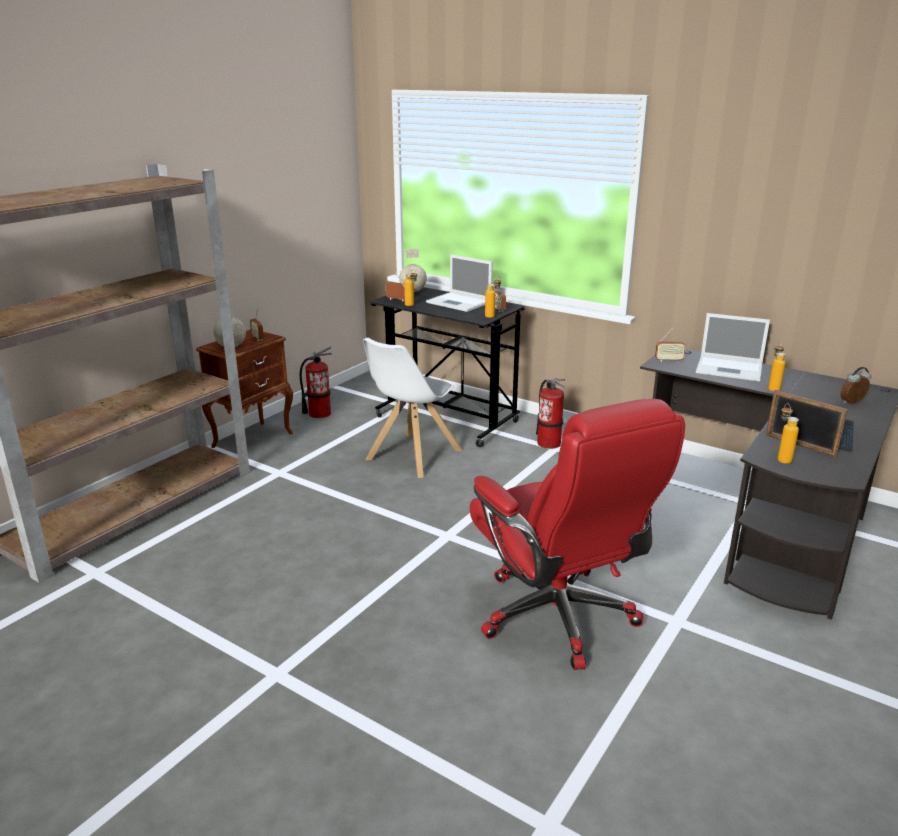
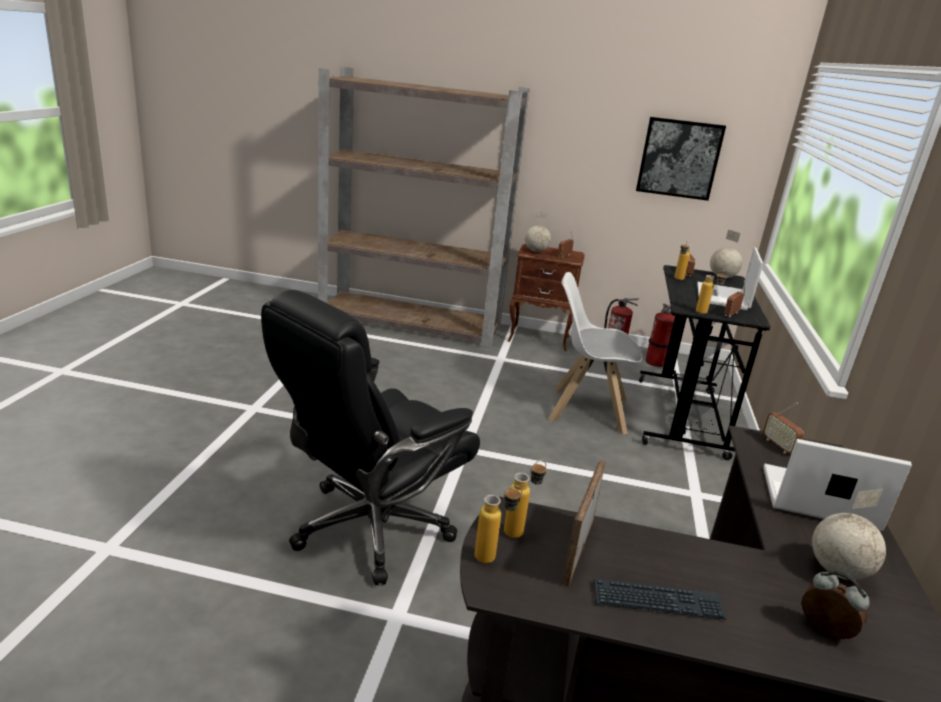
camera: 65 degrees right, 0 degrees up
red office chair [470,399,685,670] -> black office chair [261,290,480,585]
fire extinguisher [536,378,565,449] -> fire extinguisher moved to [645,304,675,367]
laptop [696,313,770,382] -> laptop turned 105 degrees clockwise [763,439,912,532]
bottle [768,342,786,391] -> bottle moved to [474,485,522,563]
none -> picture [636,117,726,201]
none -> globe [812,489,886,580]

